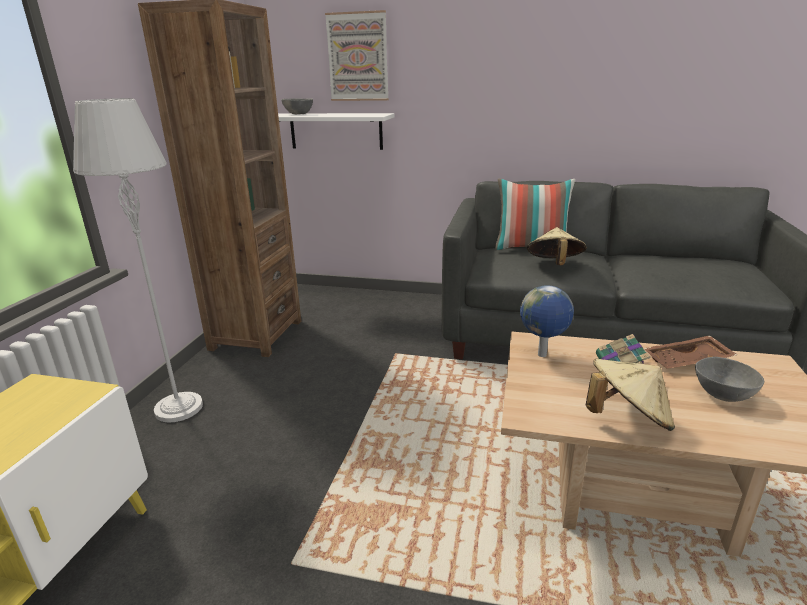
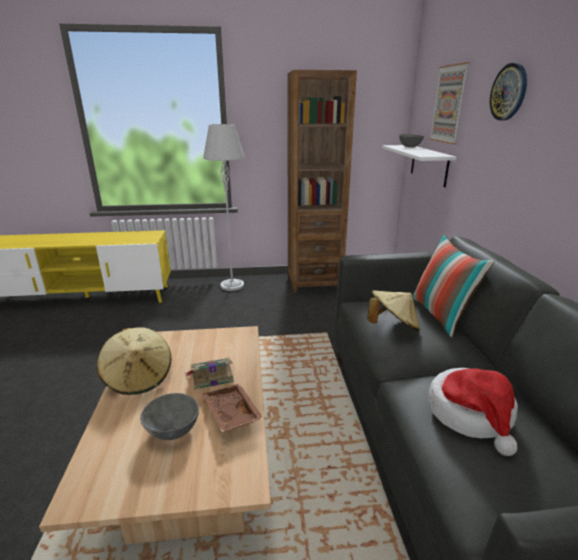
camera: 70 degrees right, 0 degrees up
globe [520,285,574,357] -> none
none -> hat [428,368,518,456]
none -> wall clock [490,63,527,121]

